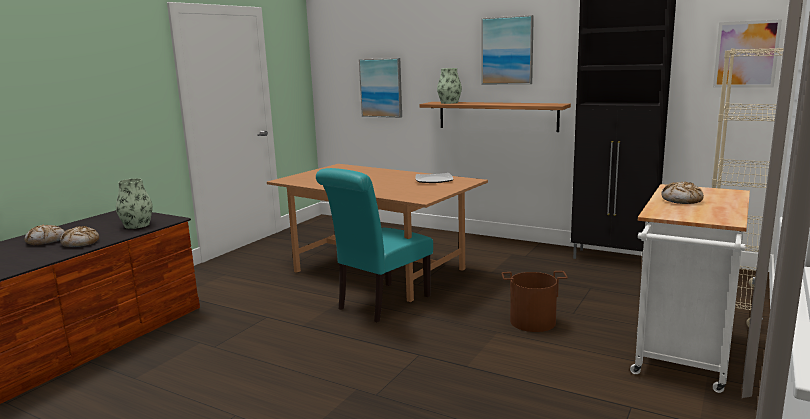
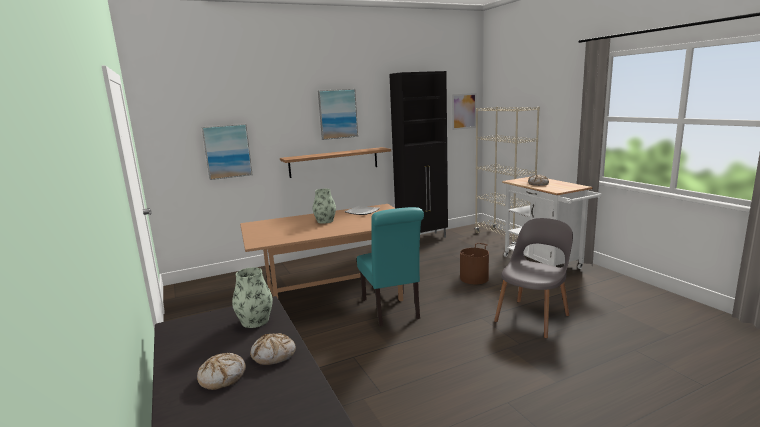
camera: 55 degrees left, 0 degrees up
vase [437,68,462,104] -> vase moved to [312,189,336,224]
none -> grey chair [494,218,573,339]

